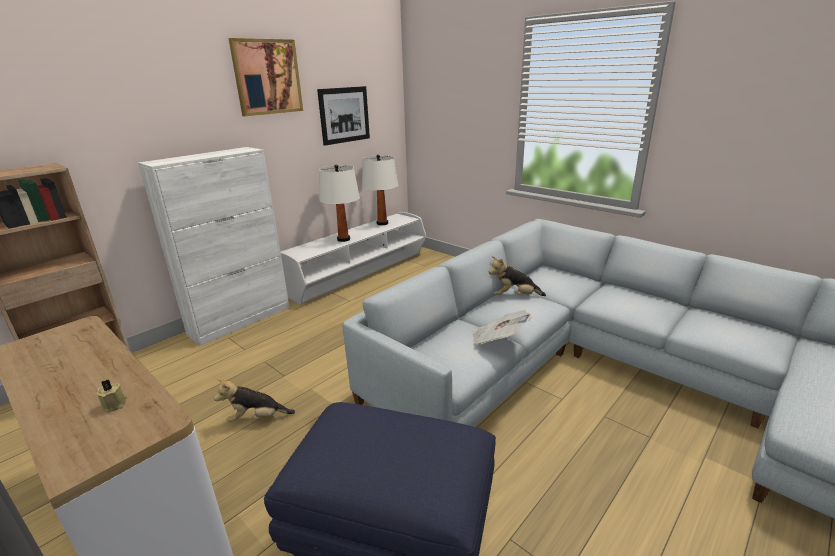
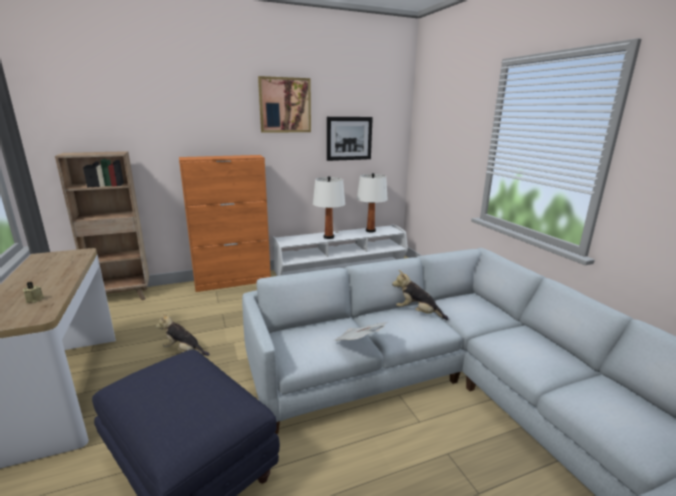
camera: 25 degrees right, 5 degrees down
white cabinet [138,147,290,346] -> orange cabinet [179,155,271,292]

